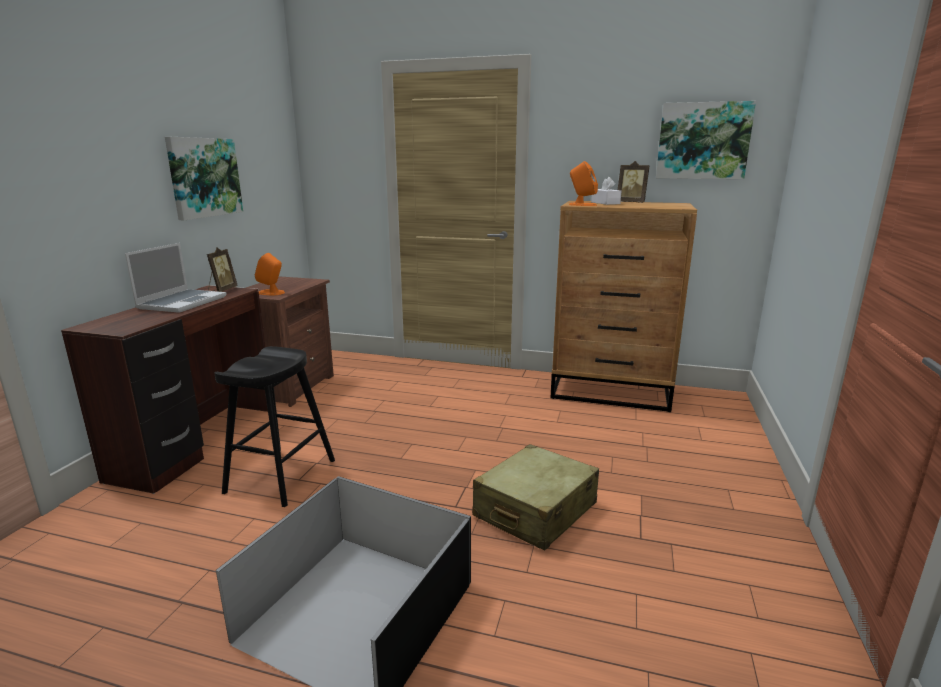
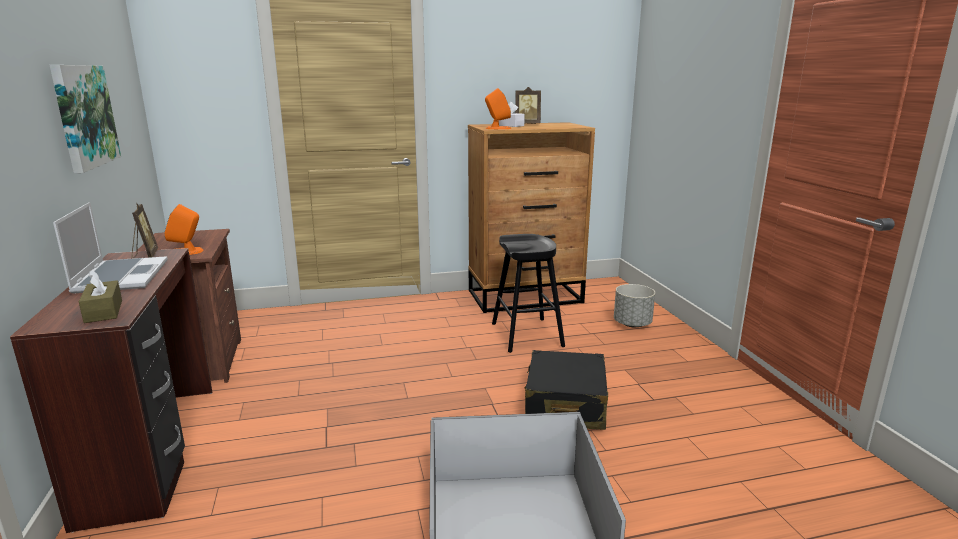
camera: 30 degrees left, 0 degrees up
black stool [214,346,335,507] -> black stool moved to [492,234,565,353]
beige suitcase [472,444,599,550] -> black suitcase [525,350,608,430]
picture [656,101,756,179] -> none
none -> brown tissue box [79,269,122,323]
none -> grey planter [614,284,655,327]

